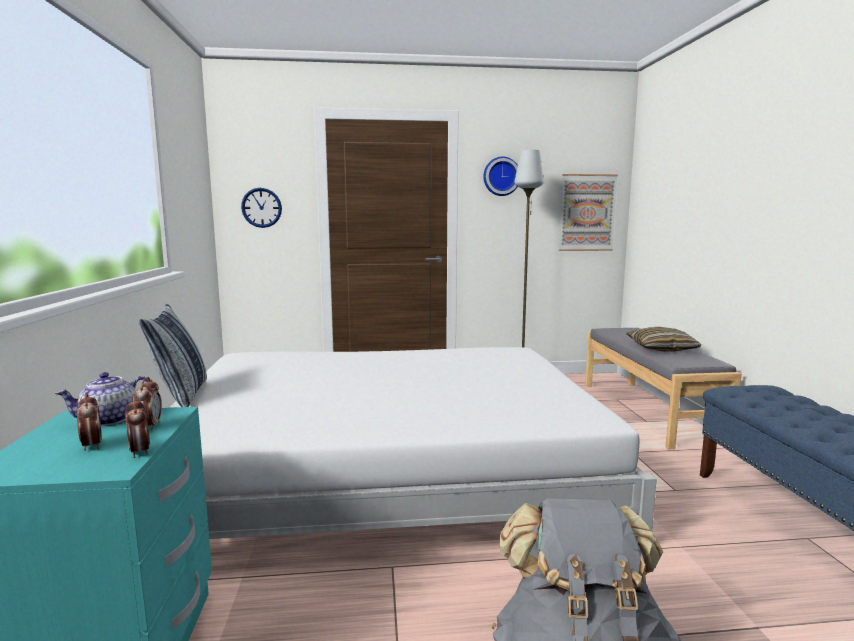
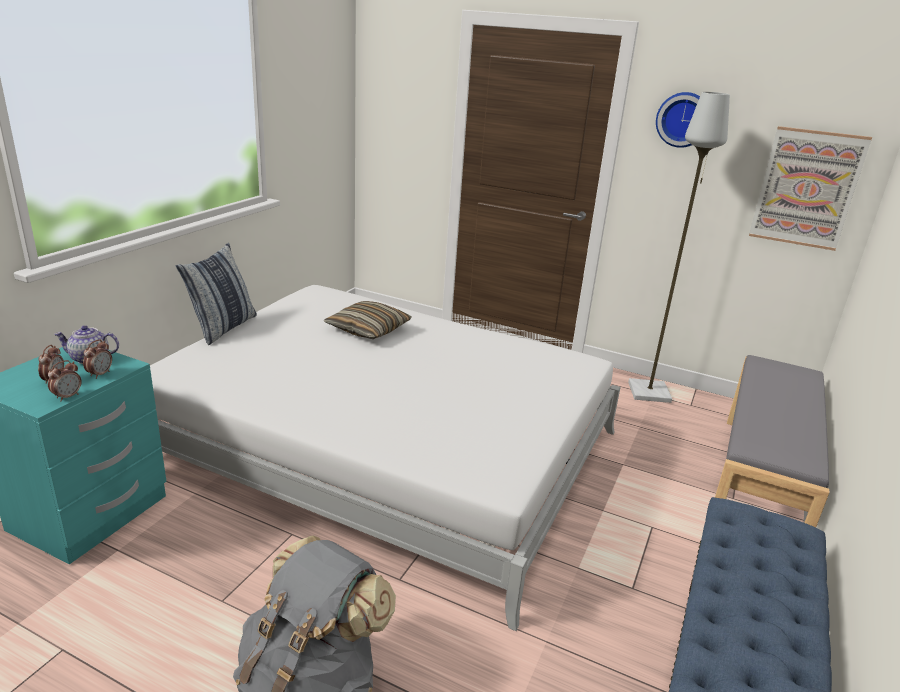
camera: 30 degrees right, 15 degrees up
alarm clock [125,397,150,458] -> alarm clock turned 150 degrees counterclockwise [48,360,81,401]
wall clock [241,188,282,228] -> none
pillow [626,327,702,352] -> pillow moved to [324,301,412,339]

